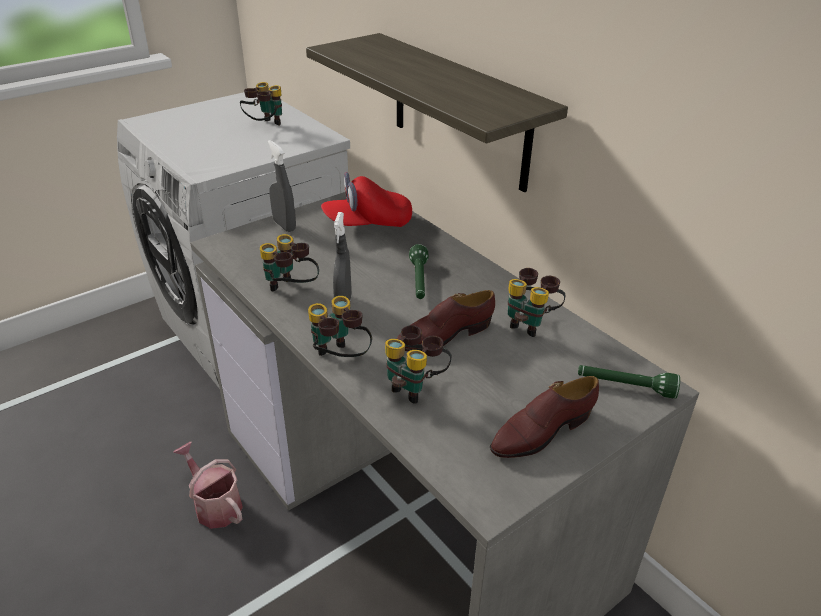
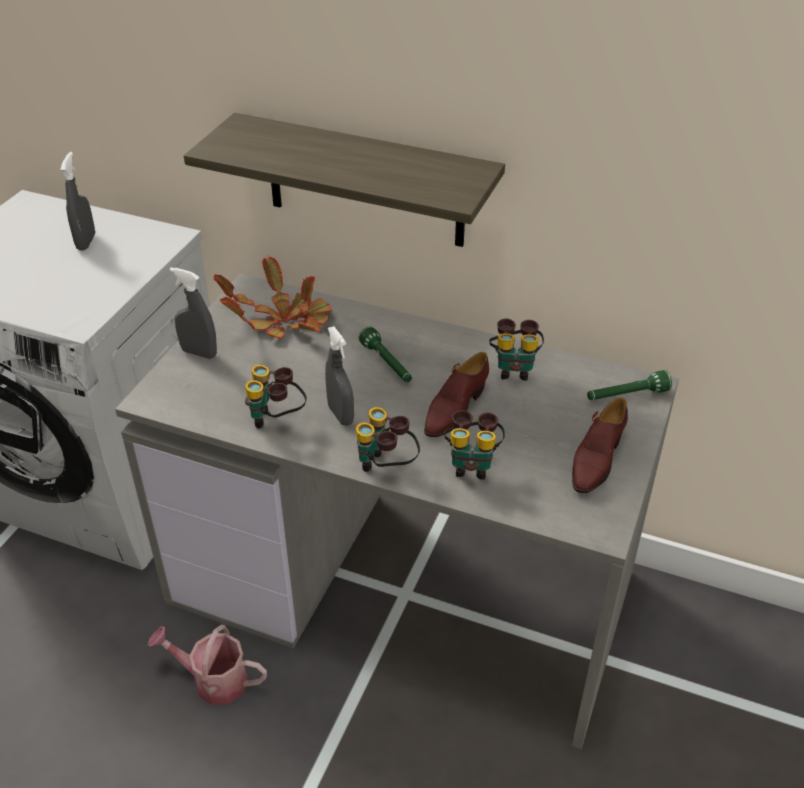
camera: 30 degrees left, 5 degrees up
binoculars [240,82,282,125] -> grey spray bottle [60,152,95,250]
red cap [321,172,412,227] -> potted plant [213,256,332,339]

